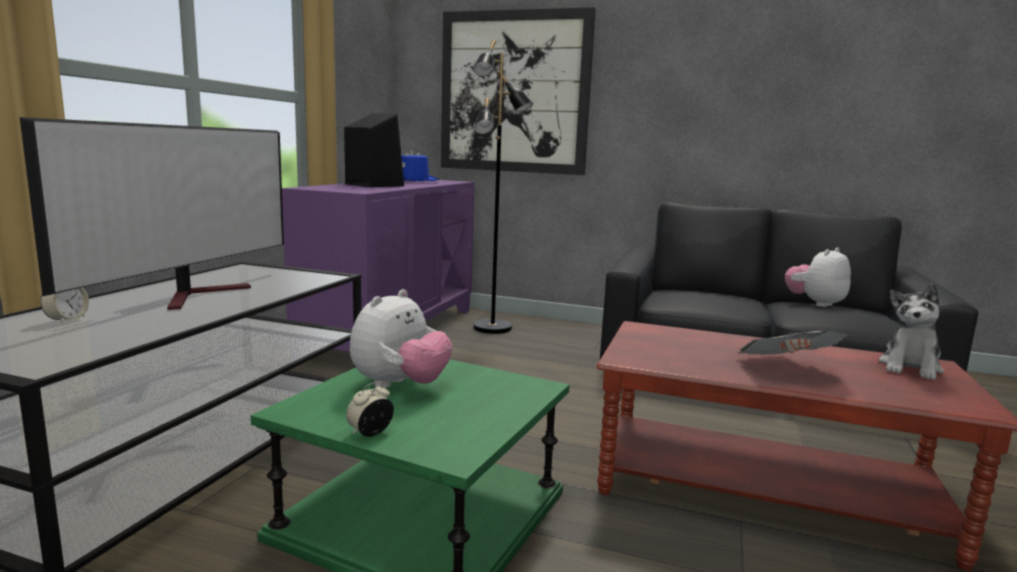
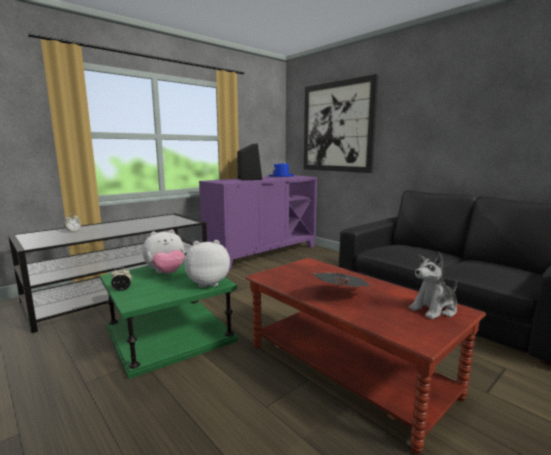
camera: 30 degrees right, 0 degrees up
television [20,117,284,310] -> none
black floor lamp [473,40,533,334] -> none
plush toy [785,247,851,307] -> plush toy moved to [184,240,230,288]

